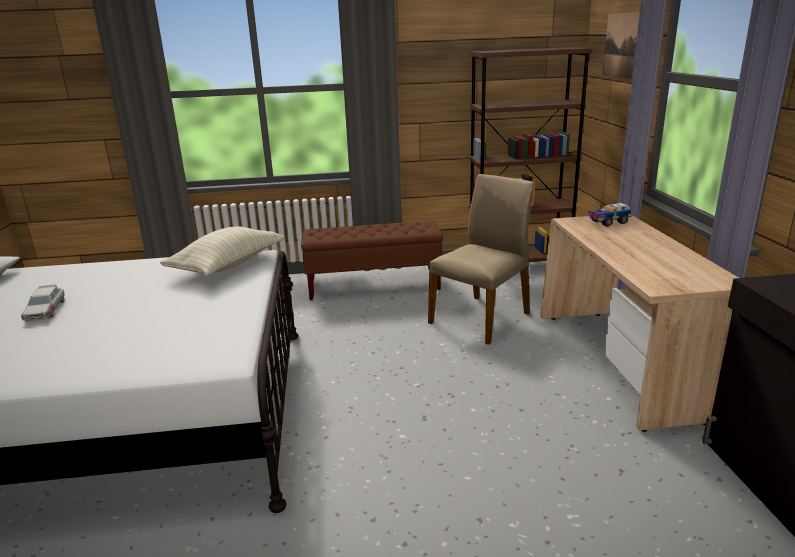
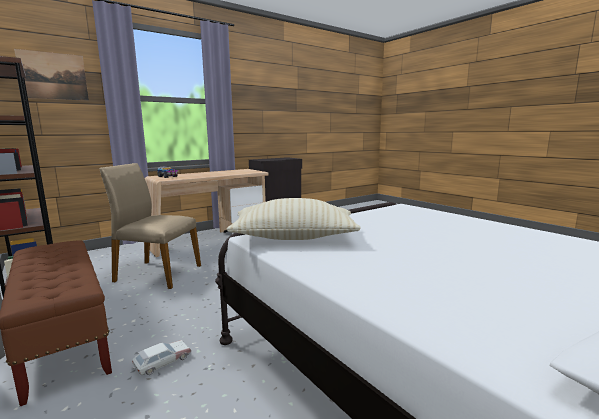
camera: 120 degrees left, 10 degrees down
toy car [21,285,65,322] -> toy car moved to [132,340,191,375]

